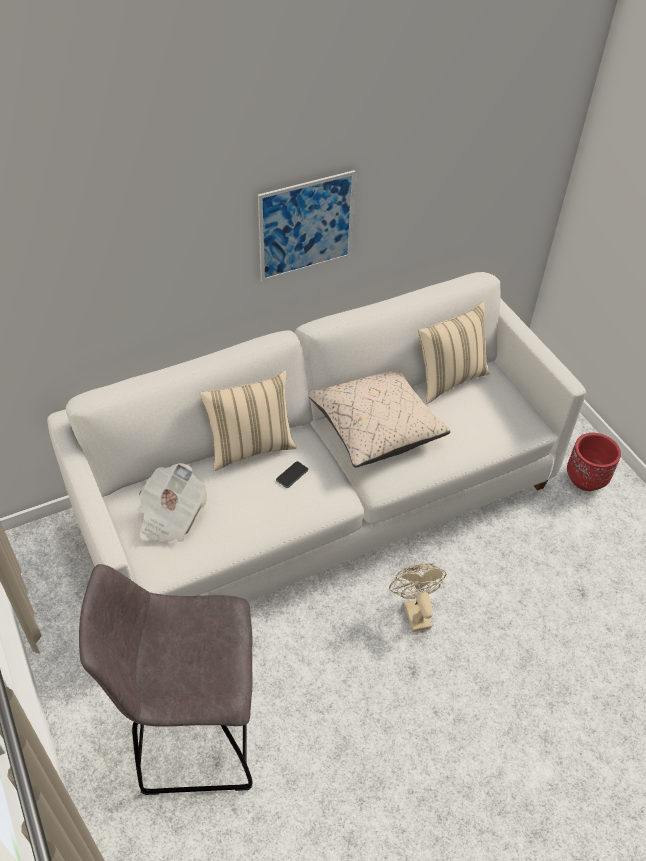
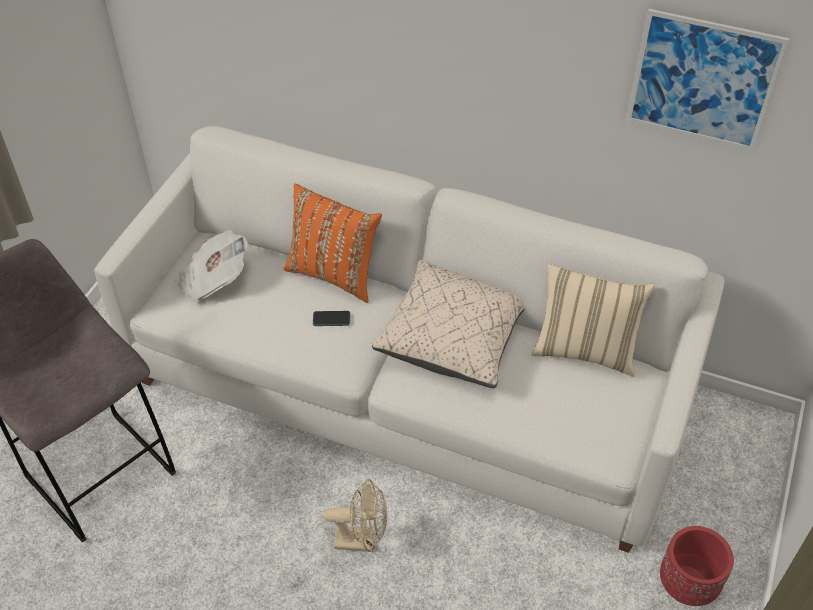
camera: 50 degrees right, 0 degrees up
beige pillow [199,371,297,471] -> orange pillow [284,184,382,303]
picture [258,170,356,282] -> picture moved to [626,9,790,151]
beige fan [389,563,446,632] -> beige fan turned 60 degrees clockwise [323,479,387,552]

